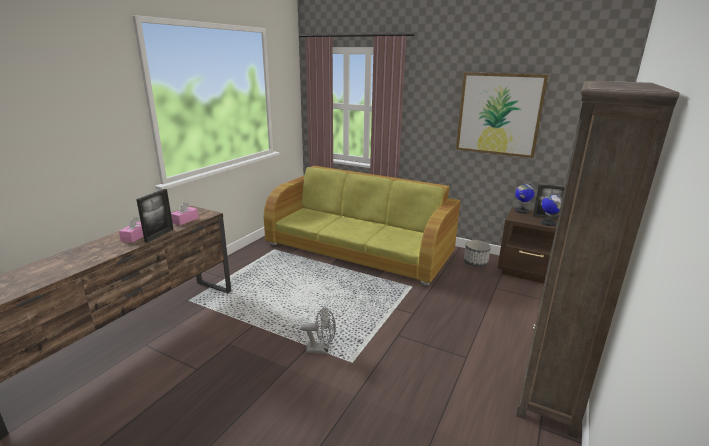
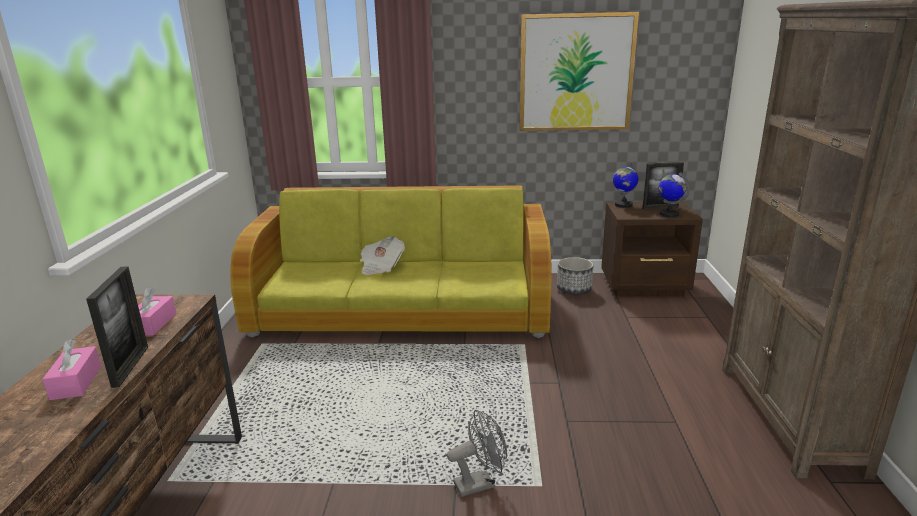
camera: 25 degrees left, 0 degrees up
none -> newspaper [360,236,405,275]

